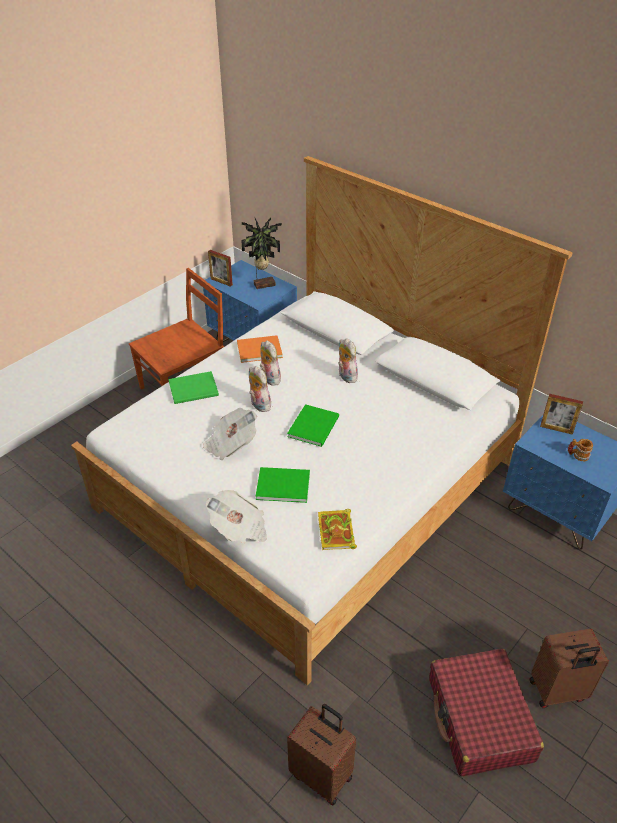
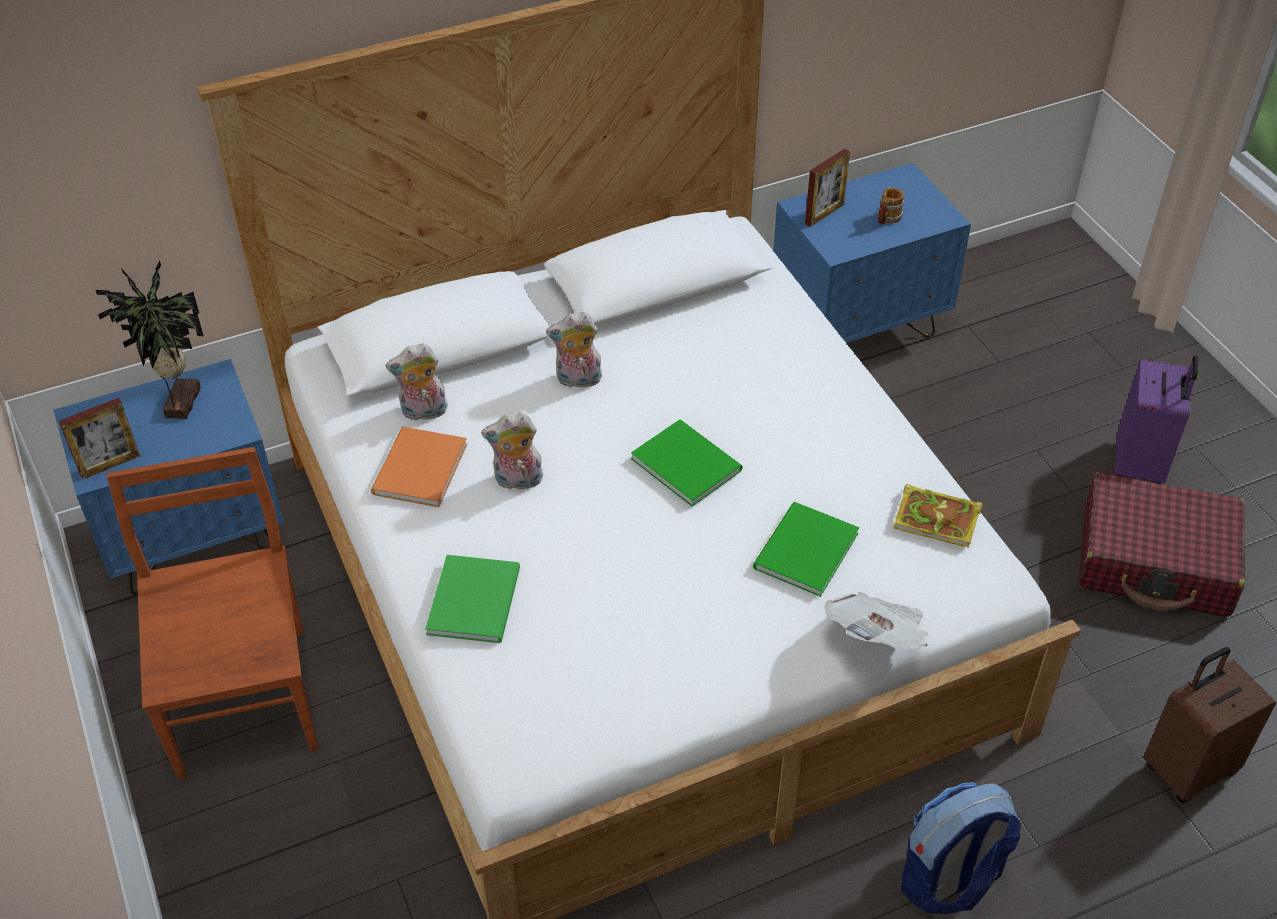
camera: 65 degrees left, 5 degrees up
newspaper [203,408,257,460] -> none
plush toy [249,366,271,412] -> plush toy moved to [385,343,448,422]
brown suitcase [530,629,609,708] -> purple suitcase [1115,356,1198,484]
none -> backpack [901,782,1021,914]

